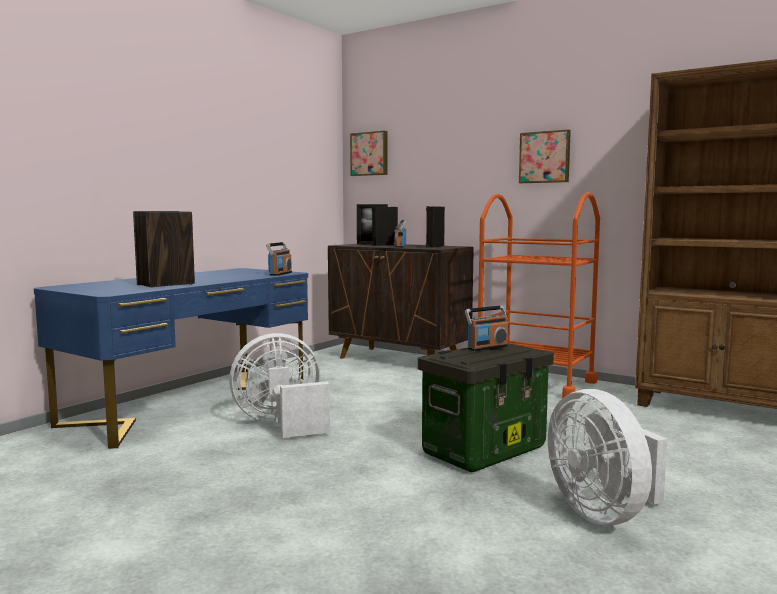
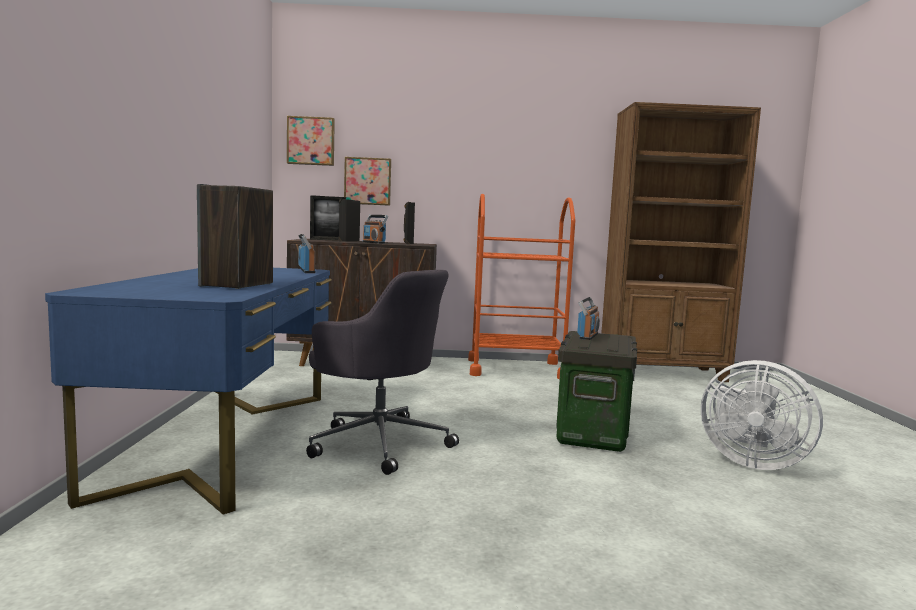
camera: 35 degrees left, 0 degrees up
white fan [229,333,330,438] -> grey office chair [306,270,459,475]
picture [519,129,571,183] -> picture moved to [344,157,391,206]

